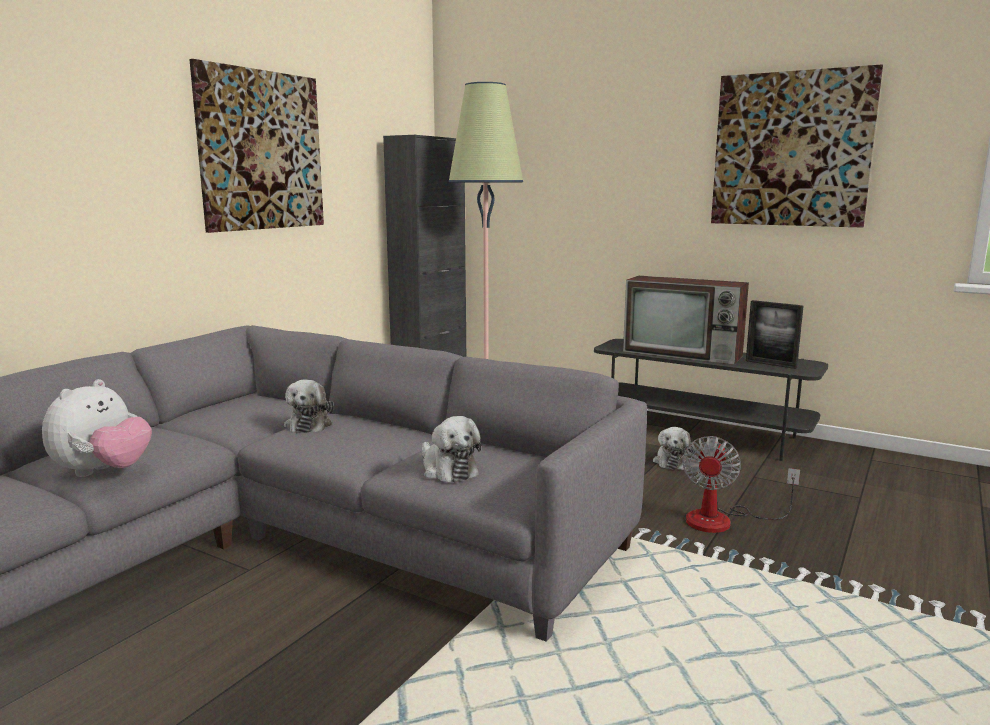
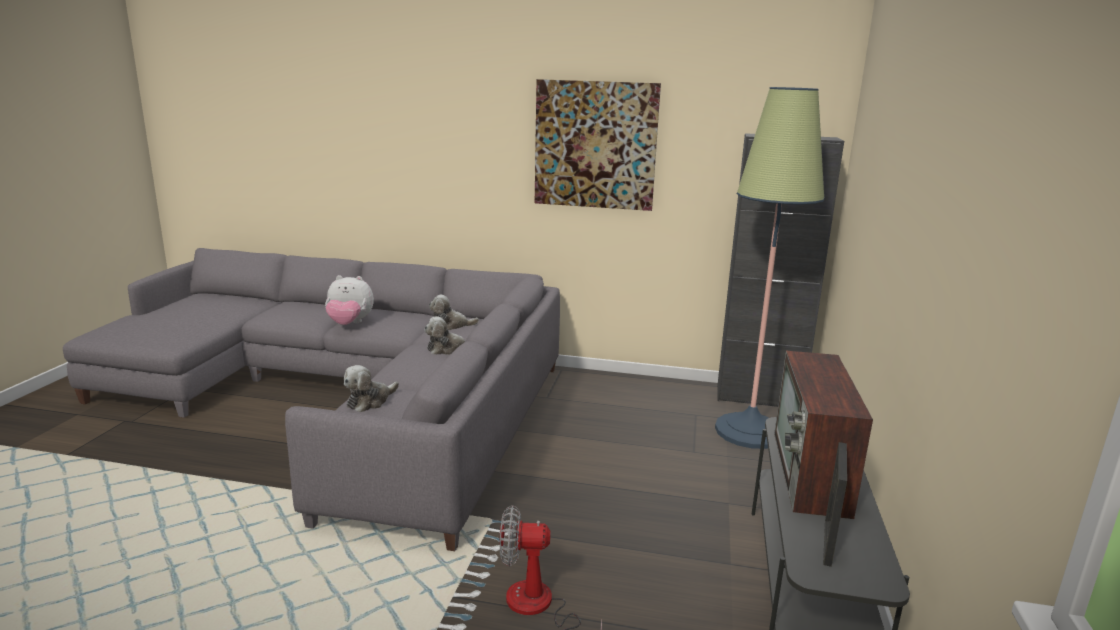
camera: 70 degrees right, 5 degrees up
plush toy [653,427,695,470] -> plush toy moved to [429,295,479,331]
picture [711,64,883,228] -> none

